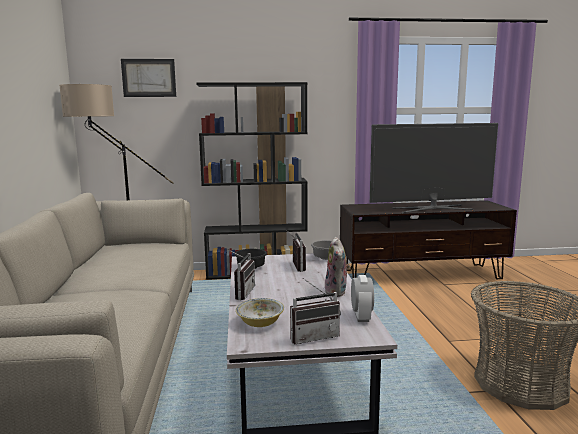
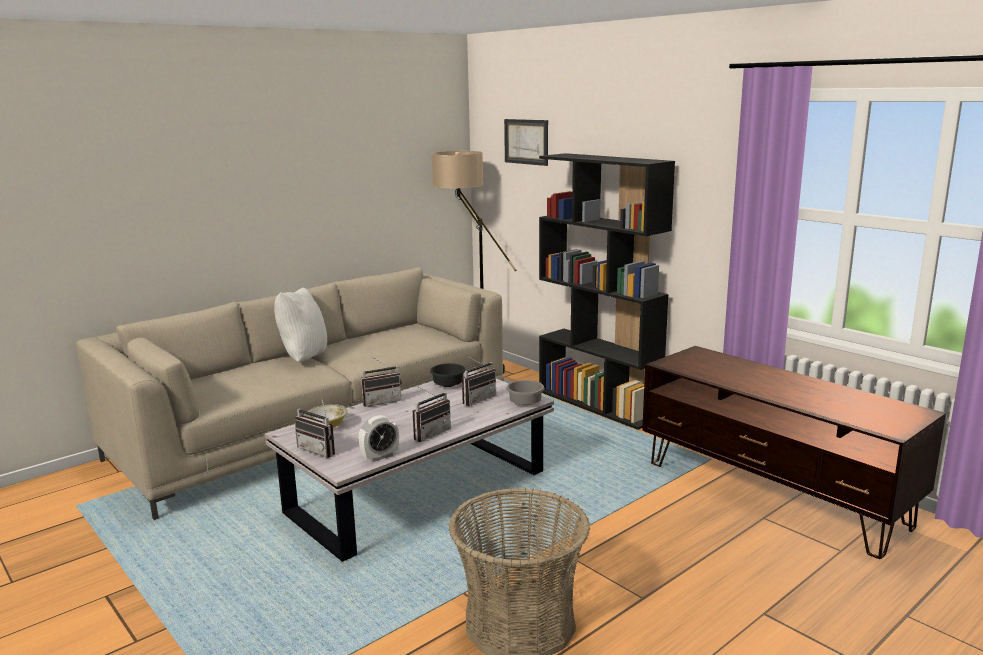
camera: 55 degrees right, 5 degrees up
plush toy [325,237,350,297] -> radio [413,385,451,442]
television [370,123,498,213] -> none
none -> white pillow [274,288,327,362]

